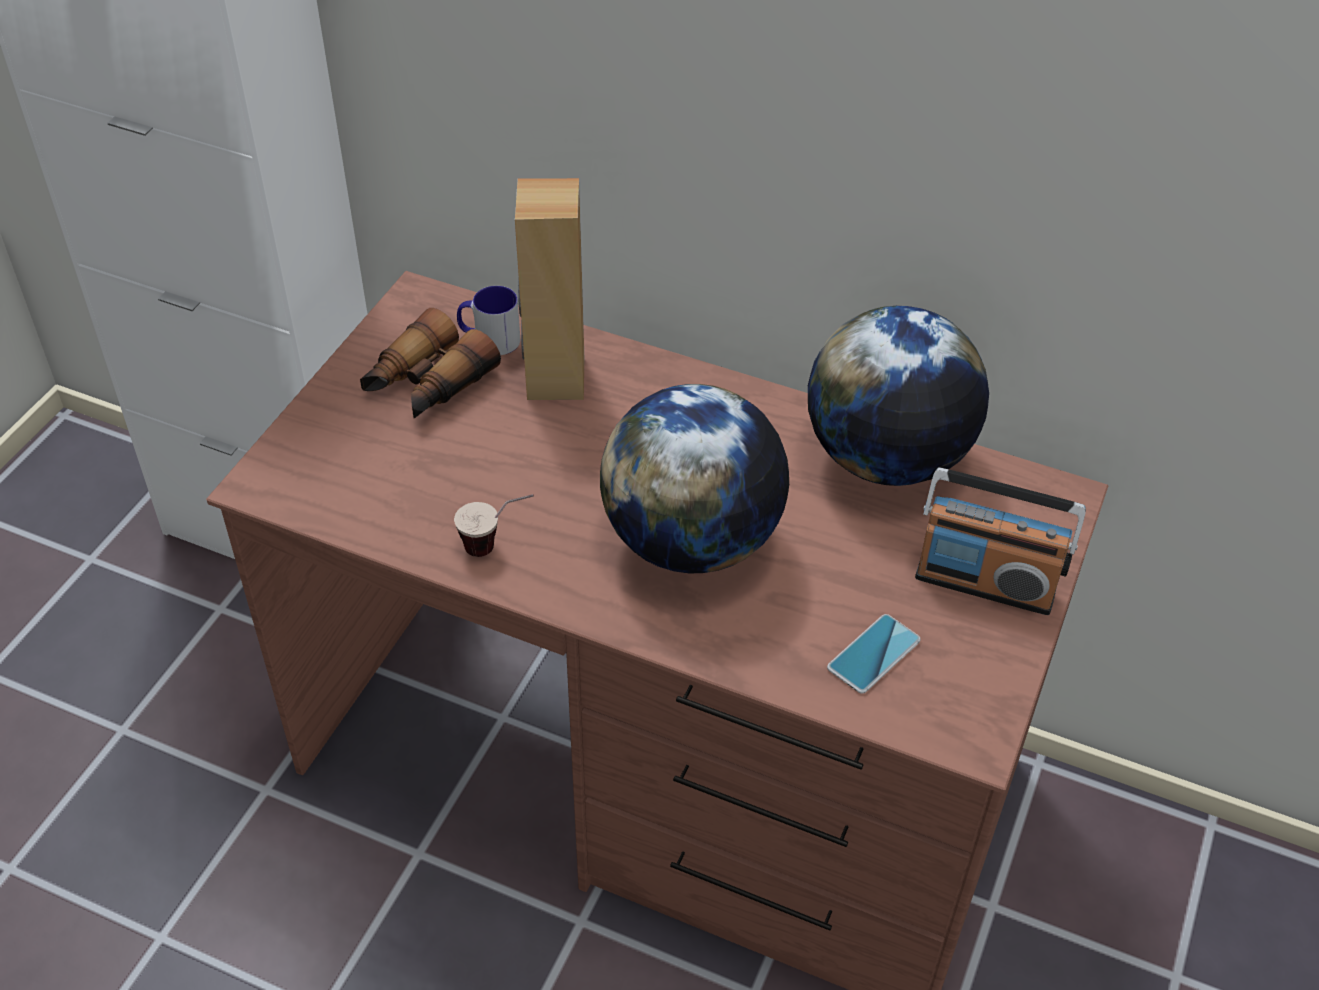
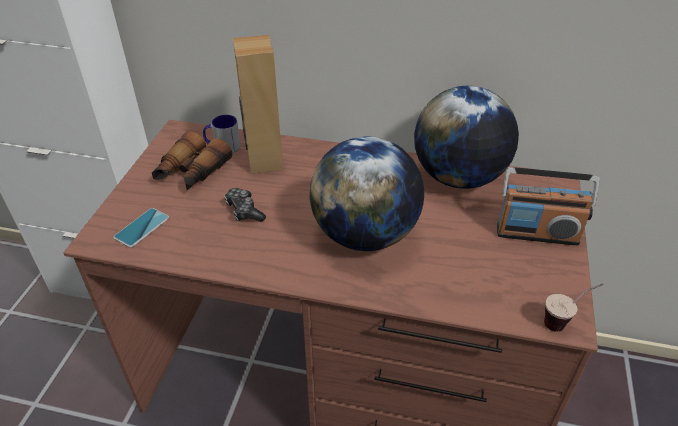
camera: 10 degrees left, 5 degrees down
cup [454,494,534,557] -> cup moved to [544,283,604,332]
phone [827,614,921,694] -> phone moved to [113,208,169,248]
none -> game controller [224,188,266,222]

